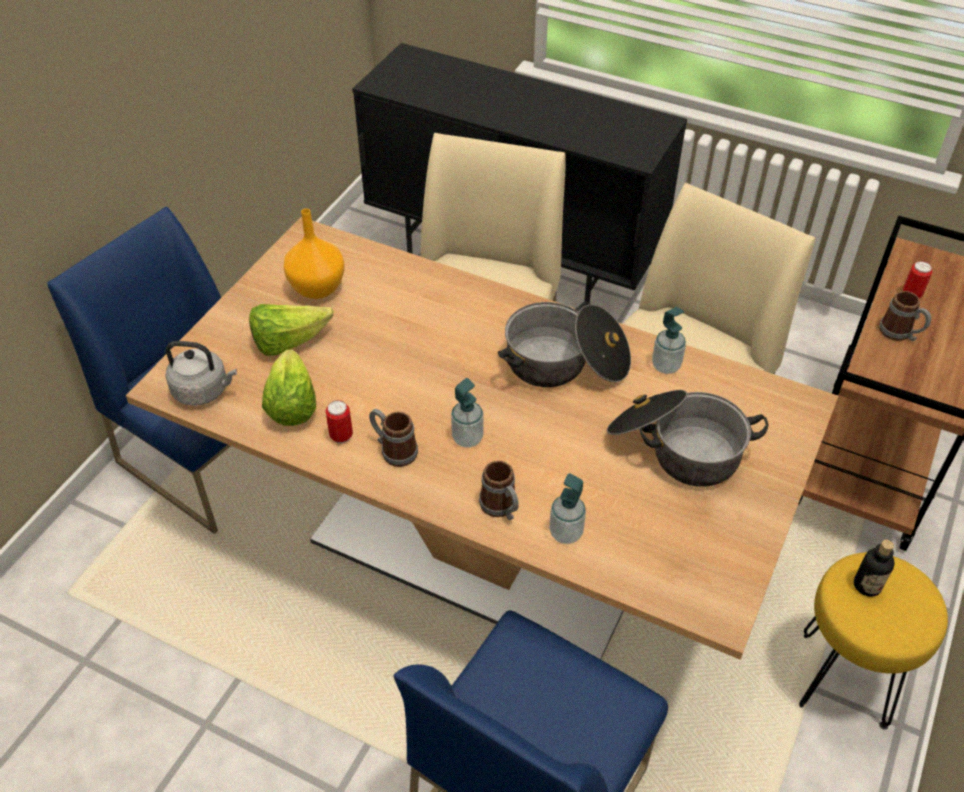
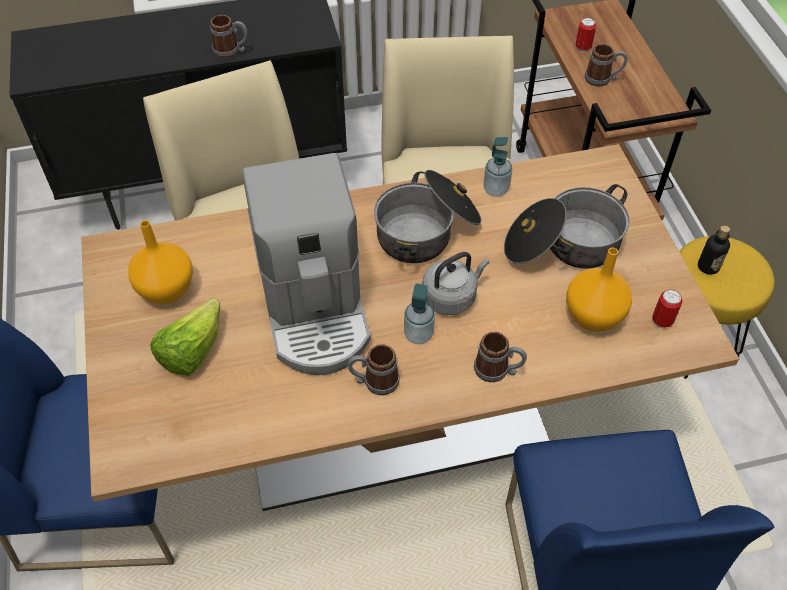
camera: 40 degrees left, 5 degrees up
grey kettle [166,341,237,406] -> grey kettle moved to [422,252,489,315]
lettuce [262,349,316,426] -> none
can [326,400,353,443] -> can moved to [652,289,682,328]
soap dispenser [549,473,586,544] -> none
none -> mug [210,15,247,58]
none -> coffee machine [242,153,370,375]
none -> orange vase [566,247,632,332]

